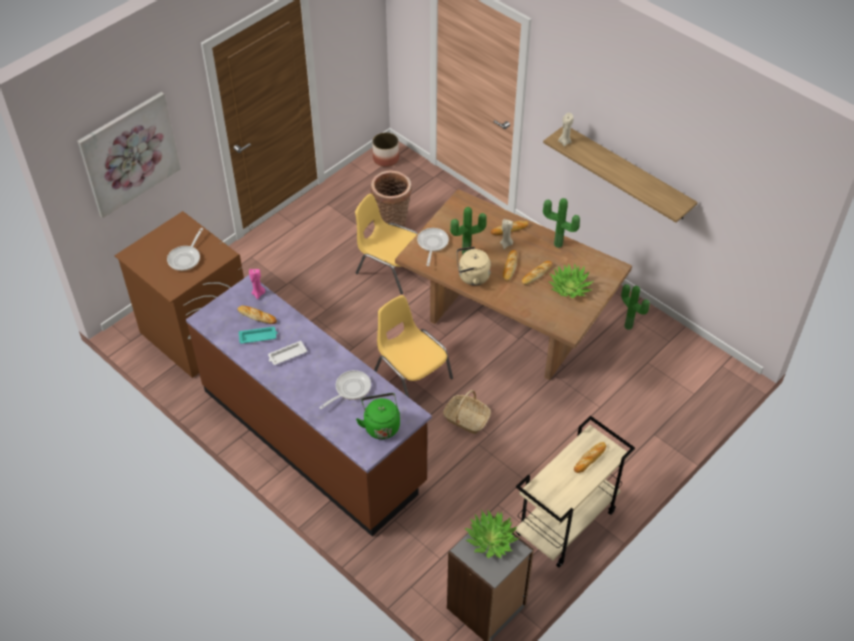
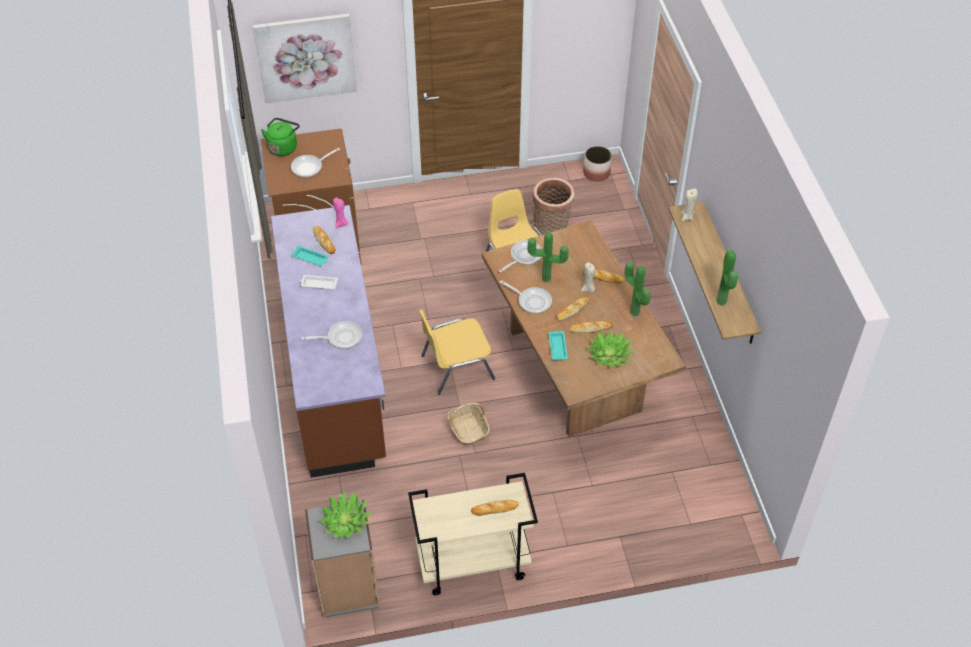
camera: 35 degrees right, 0 degrees up
green kettle [356,393,400,439] -> green kettle moved to [261,118,300,156]
yellow chair [374,295,453,397] -> yellow chair turned 105 degrees counterclockwise [419,309,495,395]
beige kettle [456,246,491,285] -> frying pan [500,280,552,313]
potted plant [621,284,650,330] -> potted plant moved to [717,250,738,306]
none -> turquoise tray [549,331,568,360]

